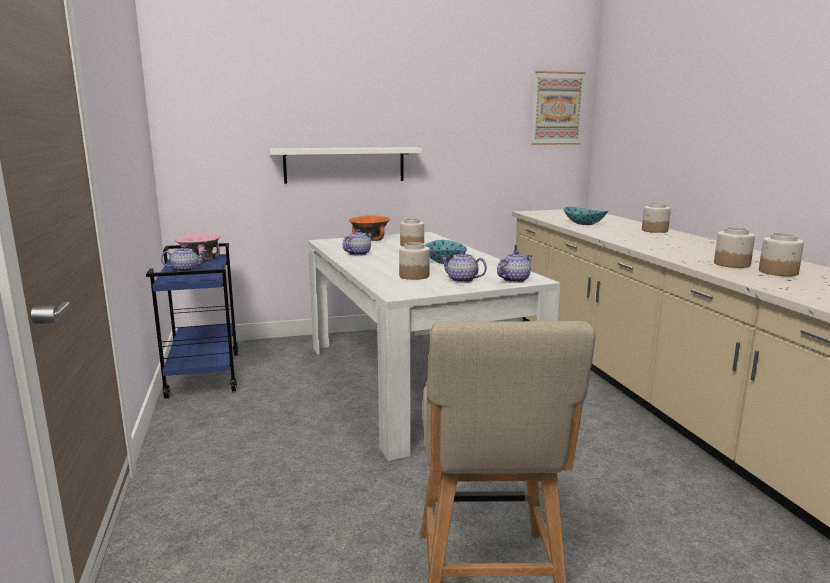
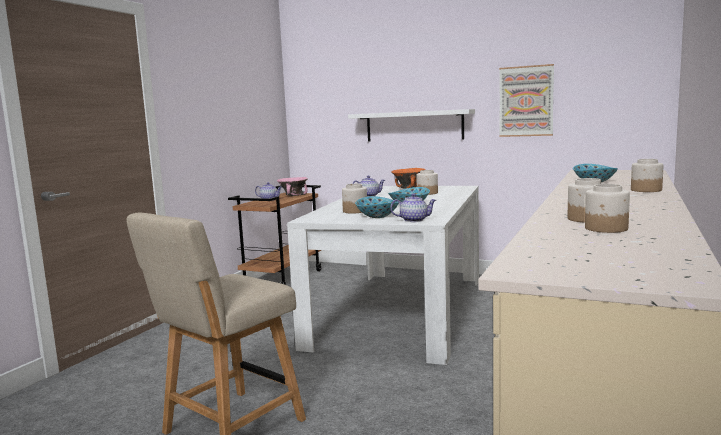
camera: 40 degrees right, 5 degrees down
blue cart [146,243,238,399] -> brown cart [228,185,322,285]
teapot [440,250,487,283] -> bowl [355,196,399,218]
picture [532,71,586,145] -> picture moved to [499,64,554,137]

